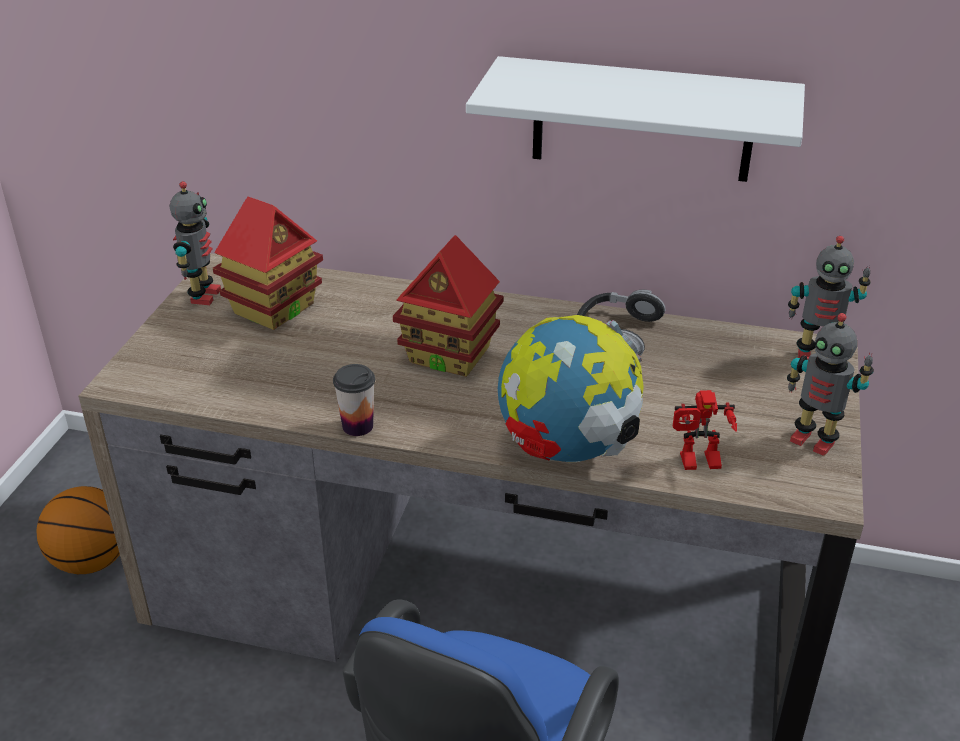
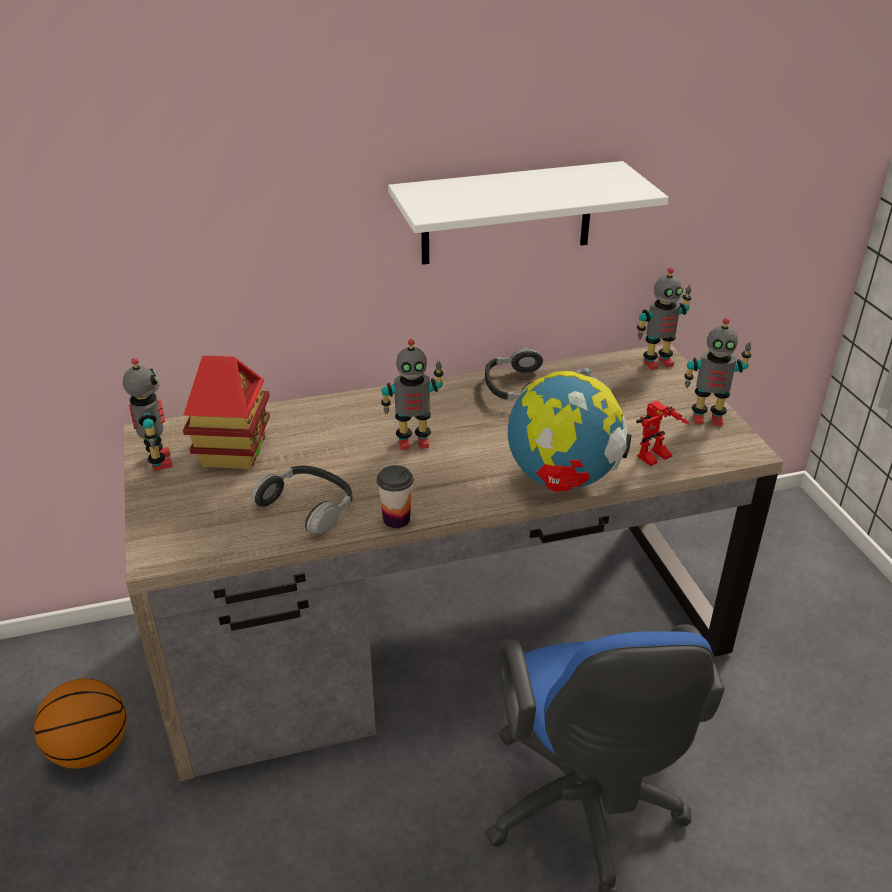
camera: 30 degrees left, 0 degrees up
toy house [393,235,503,377] -> toy robot [381,339,443,450]
none -> headphones [252,466,353,535]

